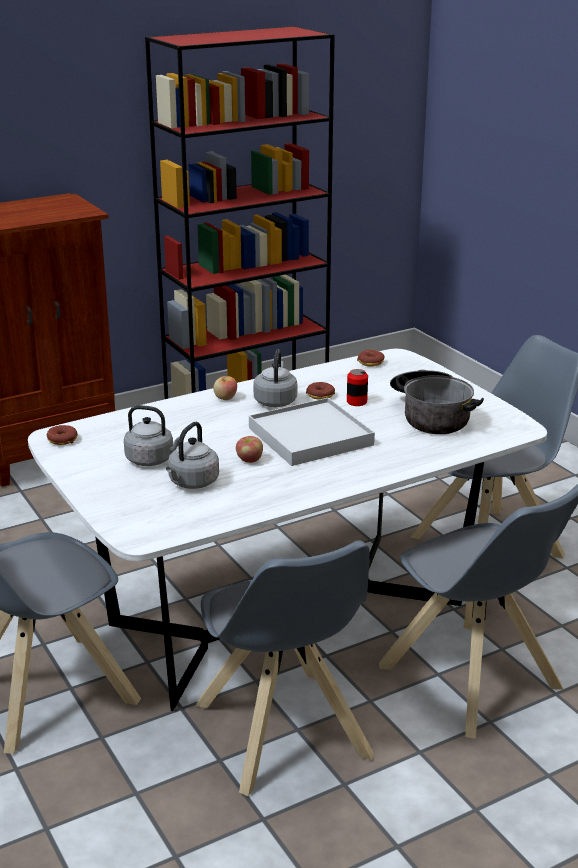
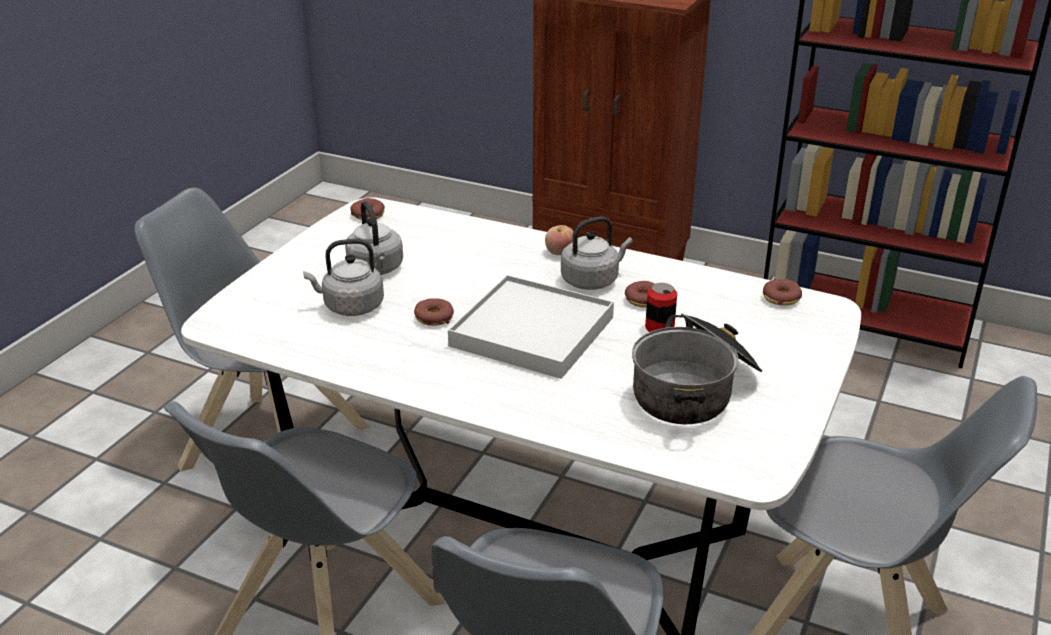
camera: 55 degrees right, 5 degrees up
apple [236,436,263,463] -> donut [414,298,454,326]

